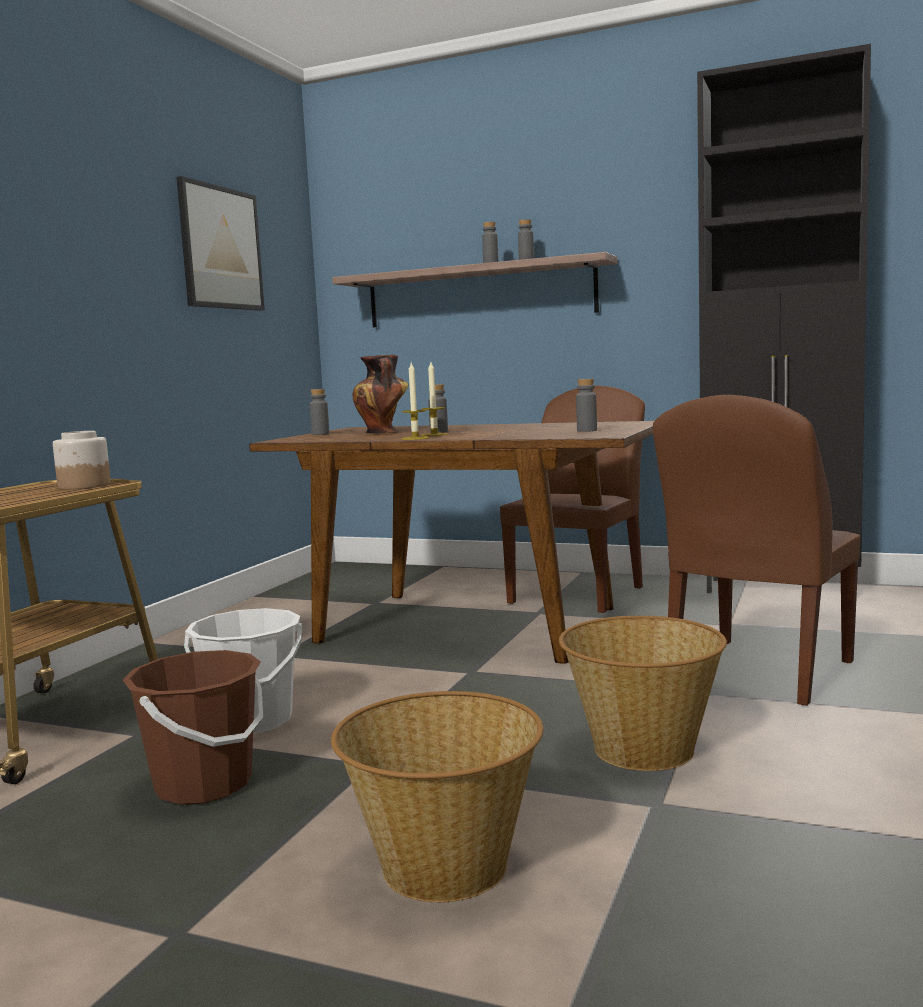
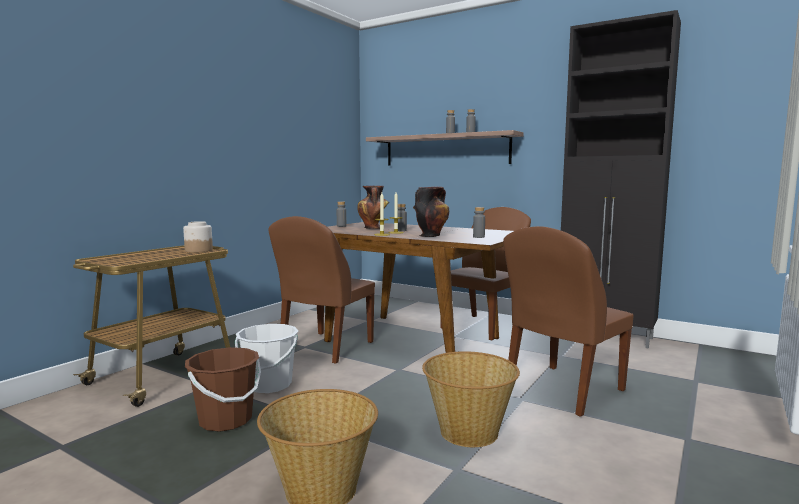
camera: 10 degrees right, 0 degrees up
picture [176,176,265,311] -> none
none -> brown chair [268,216,375,364]
none -> vase [413,187,449,237]

